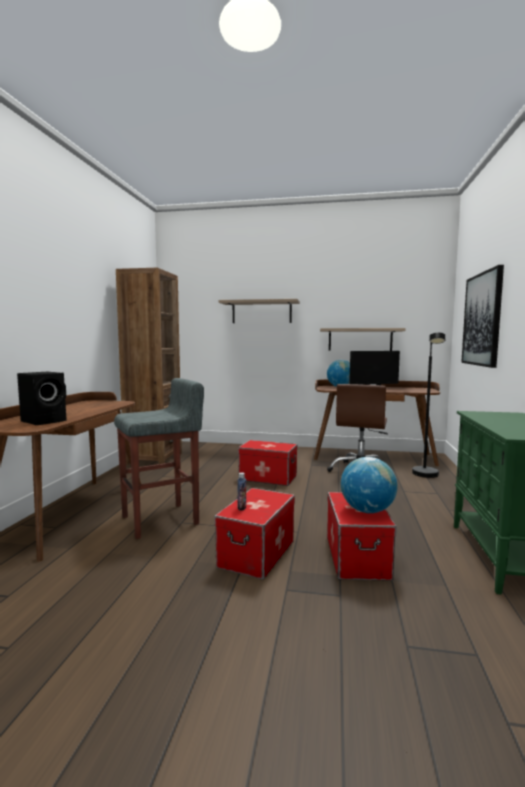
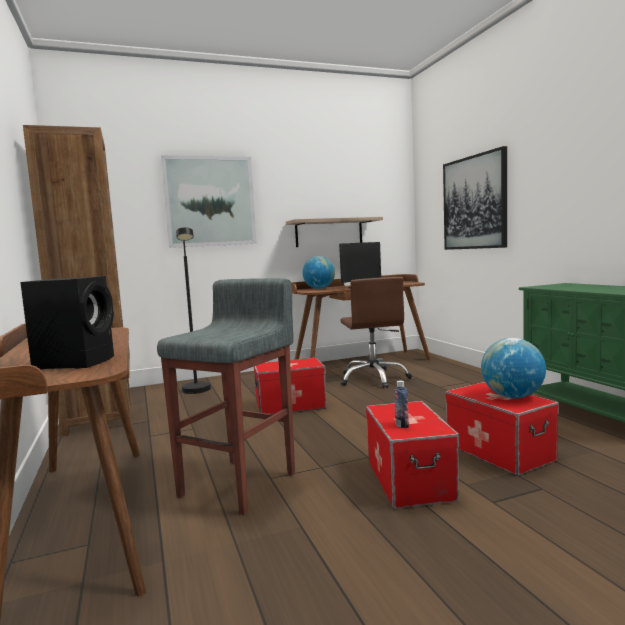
camera: 30 degrees left, 0 degrees up
shelf [218,299,300,323] -> picture [161,155,257,248]
black floor lamp [412,333,445,478] -> black floor lamp moved to [176,227,211,394]

